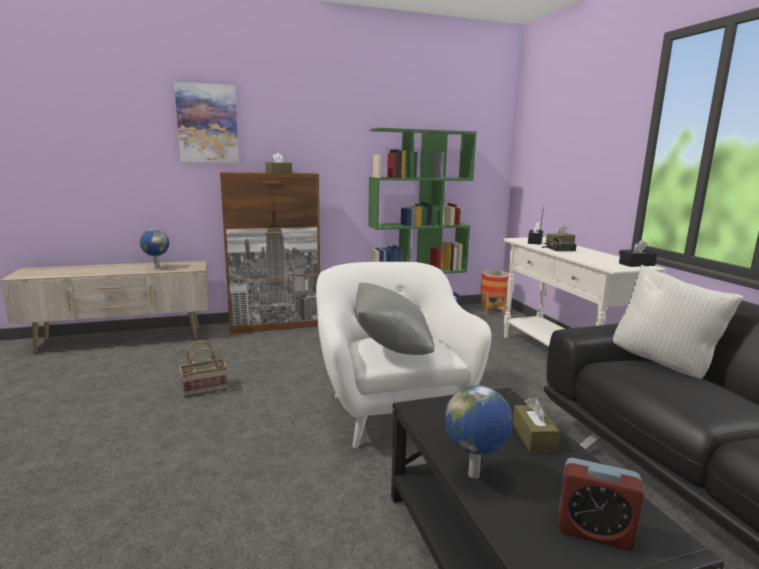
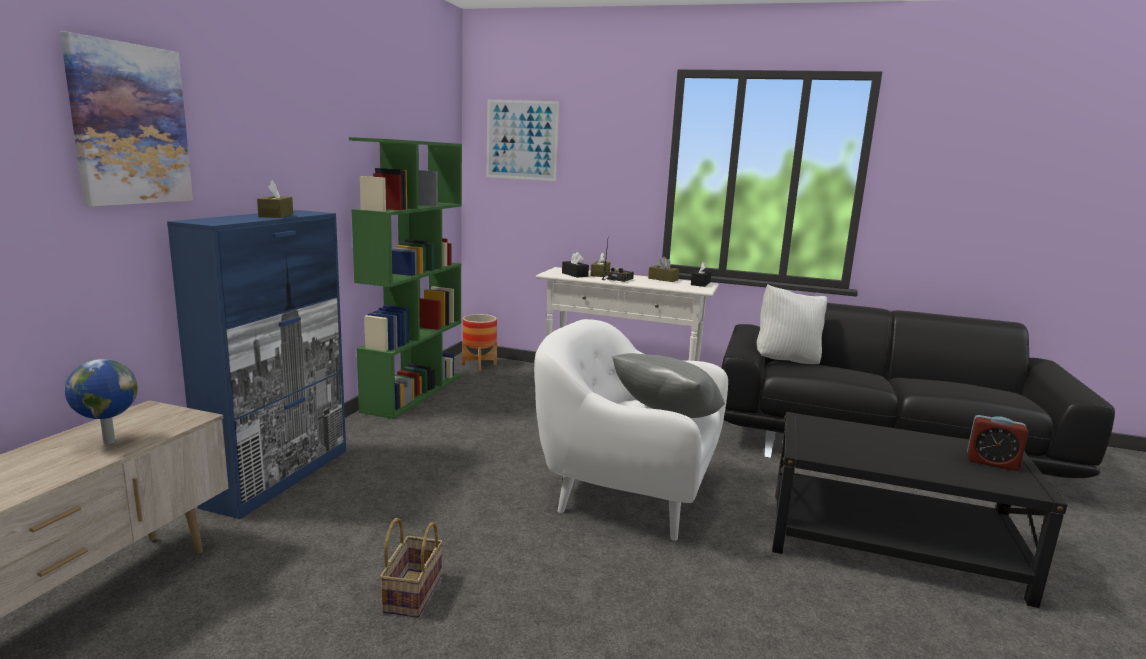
camera: 55 degrees left, 0 degrees up
brown cabinet [220,172,320,334] -> blue cabinet [167,210,346,519]
globe [445,385,513,478] -> none
brown tissue box [513,397,560,452] -> brown tissue box moved to [648,257,679,282]
alarm clock [558,458,644,551] -> alarm clock turned 60 degrees clockwise [967,415,1028,471]
none -> picture [486,100,559,181]

